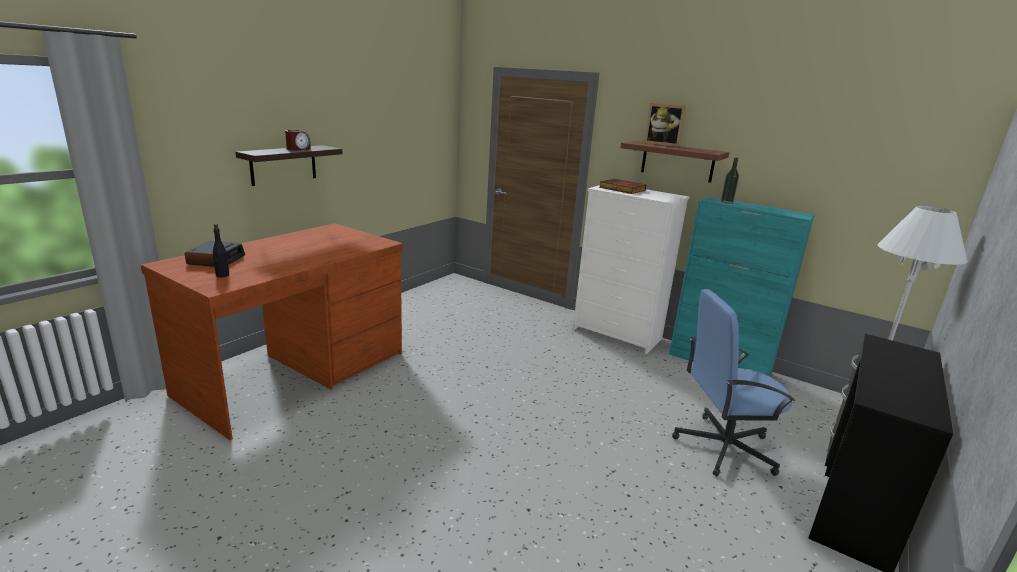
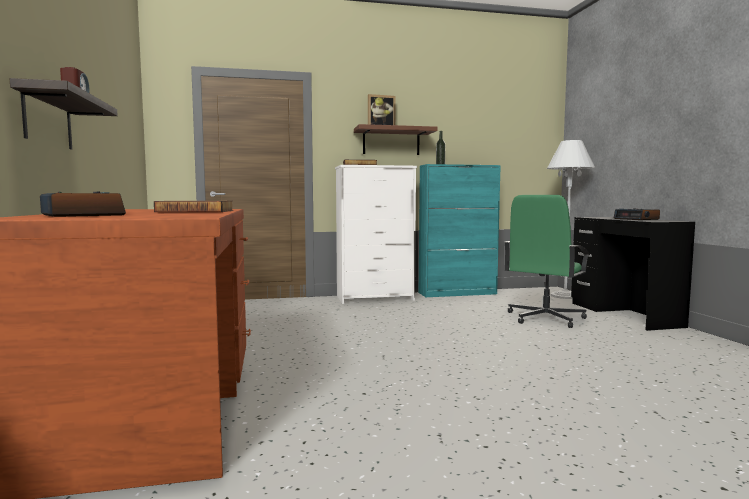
camera: 45 degrees left, 15 degrees down
black bottle [213,224,229,278] -> none
blue office chair [672,289,795,477] -> green office chair [504,195,590,328]
none -> book [154,201,233,212]
none -> alarm clock [614,208,660,220]

